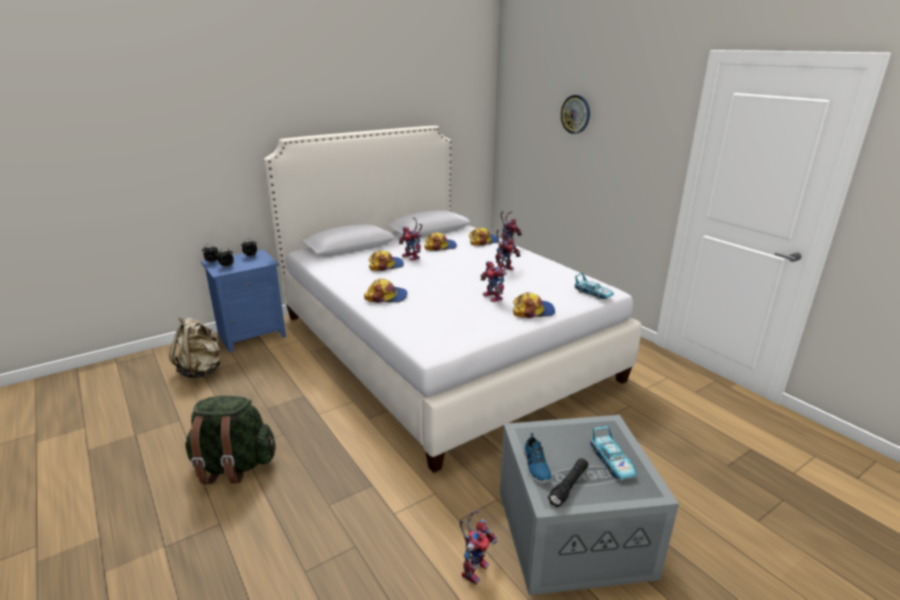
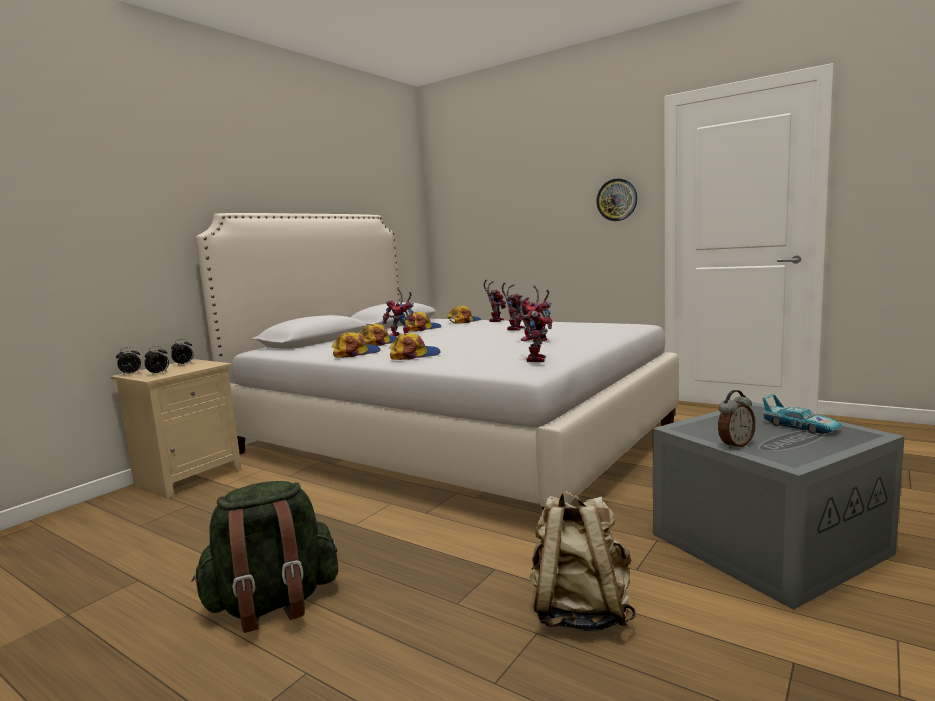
camera: 20 degrees left, 15 degrees down
beige backpack [169,317,222,378] -> beige backpack moved to [529,490,636,631]
blue nightstand [201,249,286,352] -> beige nightstand [111,359,242,499]
toy robot [459,510,497,585] -> toy robot moved to [516,295,548,362]
cap [513,292,555,318] -> cap moved to [331,332,381,358]
shoe [523,433,552,483] -> alarm clock [718,390,755,449]
black flashlight [548,458,588,508] -> none
wall clock [561,95,590,134] -> wall clock moved to [596,178,637,221]
toy car [575,273,614,299] -> none

